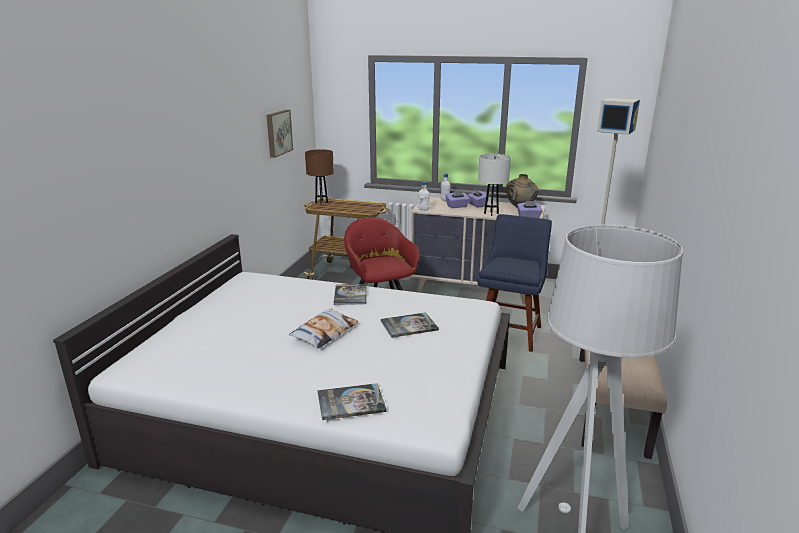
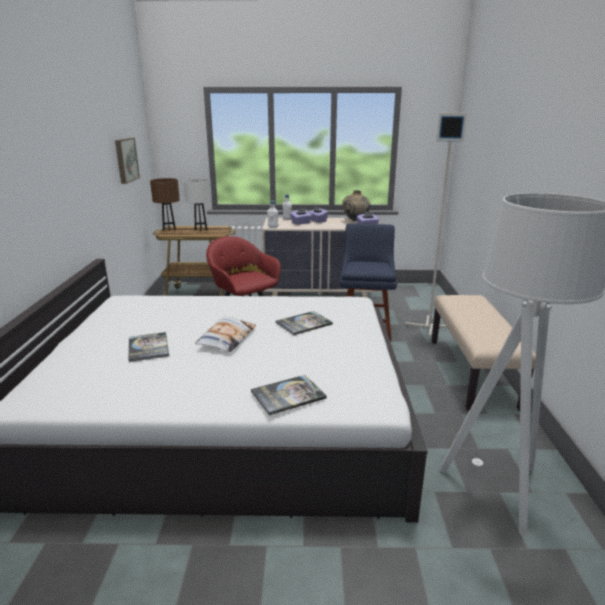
camera: 15 degrees left, 0 degrees up
book [334,284,367,305] -> book moved to [128,332,169,362]
white table lamp [478,154,511,216] -> white table lamp moved to [183,179,212,231]

